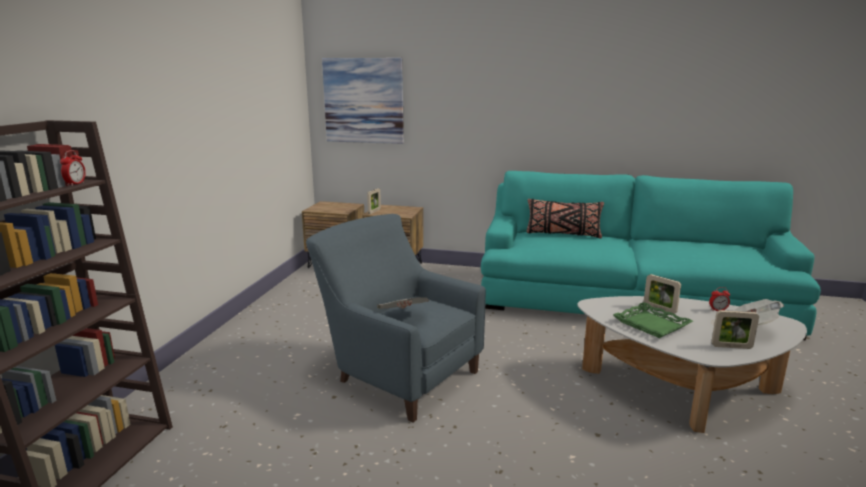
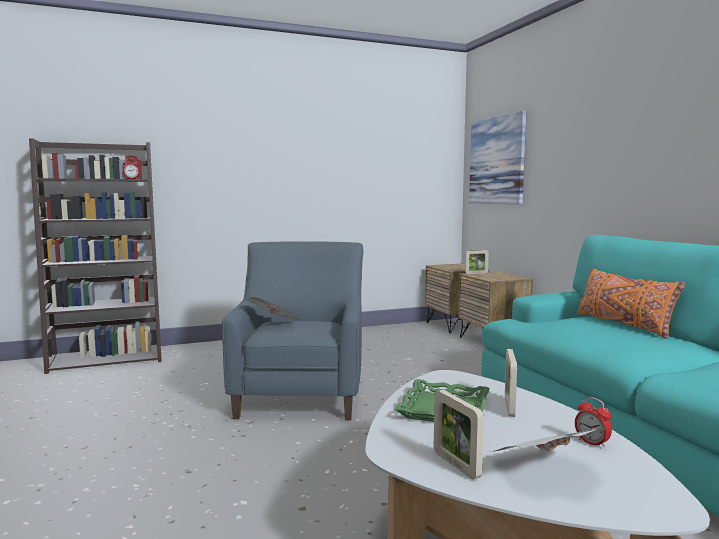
camera: 55 degrees right, 10 degrees down
black pillow [527,199,604,238] -> orange pillow [578,269,685,339]

